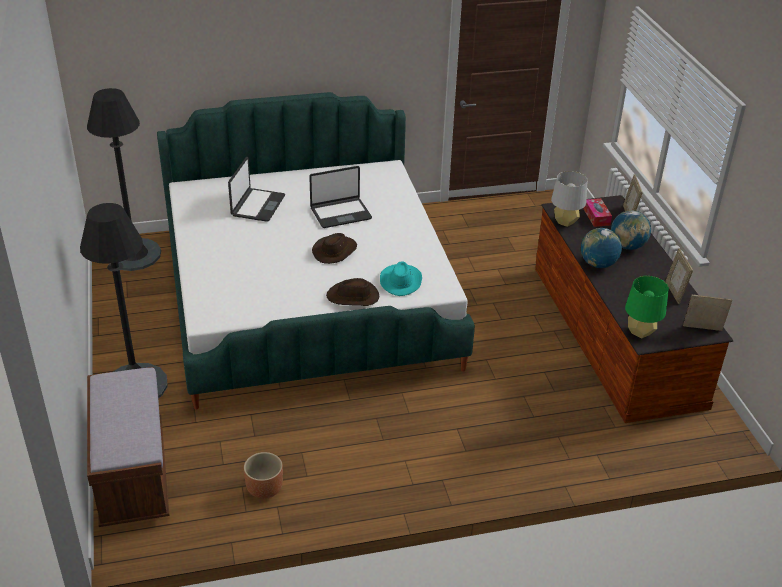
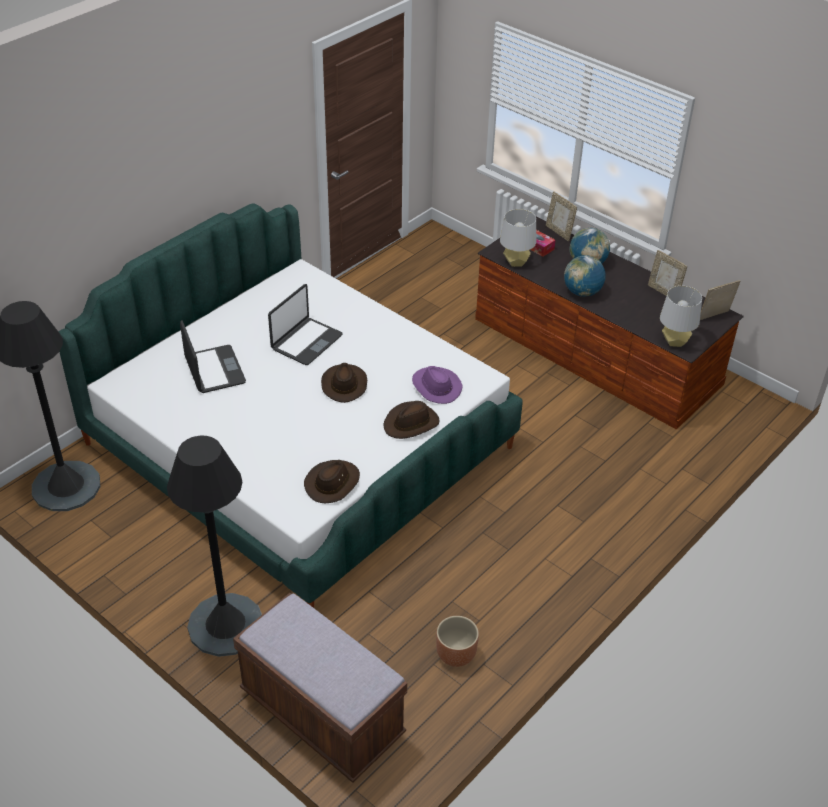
camera: 35 degrees left, 5 degrees up
turquoise hat [380,261,422,296] -> purple hat [412,366,463,404]
green table lamp [625,276,669,338] -> grey table lamp [660,286,702,347]
none -> brown hat [304,460,360,503]

